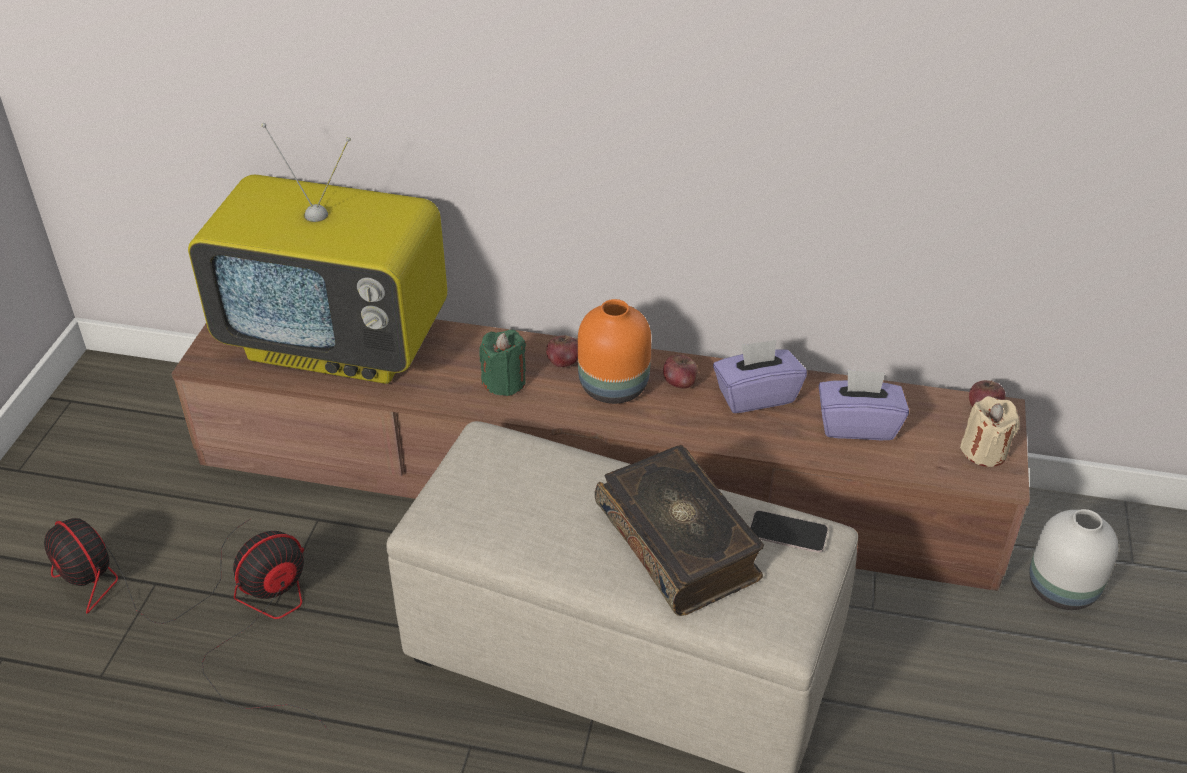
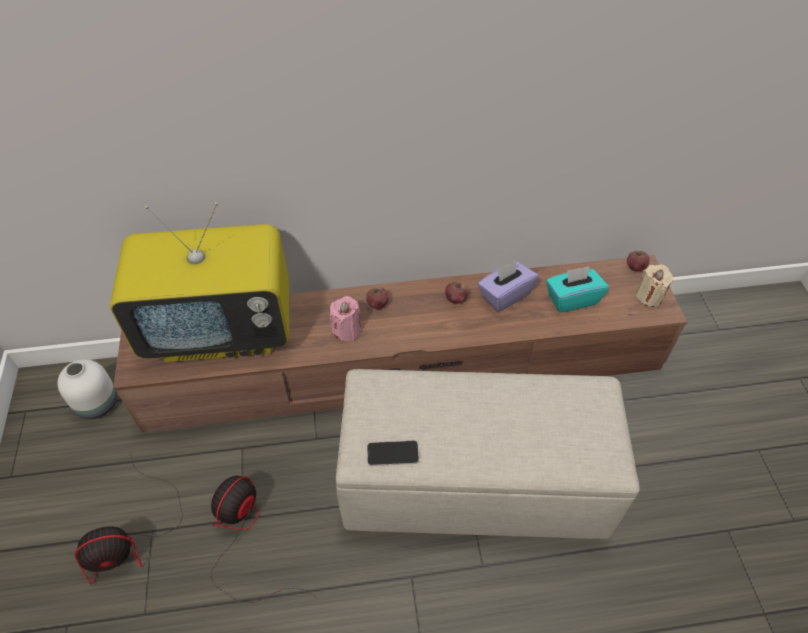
camera: 20 degrees left, 10 degrees up
fan [44,518,251,624] -> fan turned 45 degrees counterclockwise [75,456,183,585]
green candle [480,330,526,396] -> pink candle [330,296,361,341]
orange vase [578,299,651,404] -> none
book [595,445,764,616] -> none
phone [750,510,828,553] -> phone moved to [367,441,419,466]
purple tissue box [819,369,909,440] -> turquoise tissue box [546,266,609,312]
white vase [1029,509,1118,610] -> white vase moved to [58,359,117,419]

